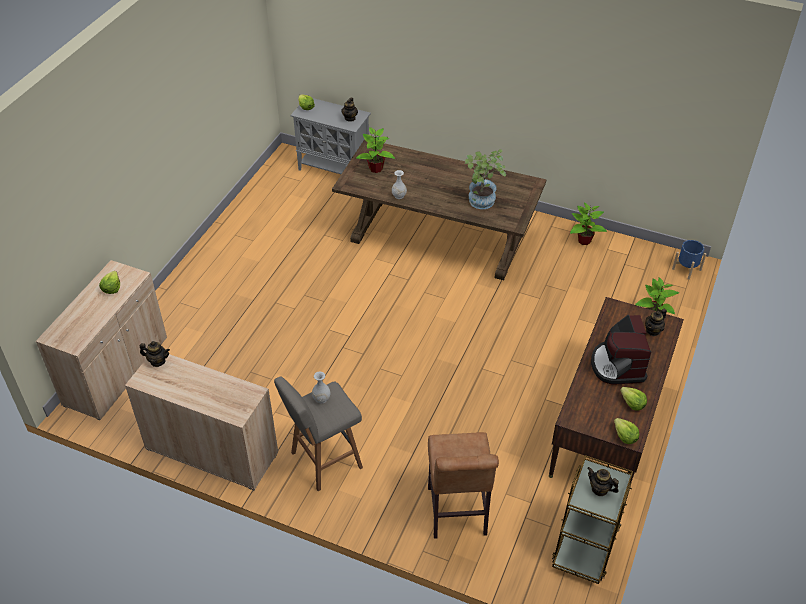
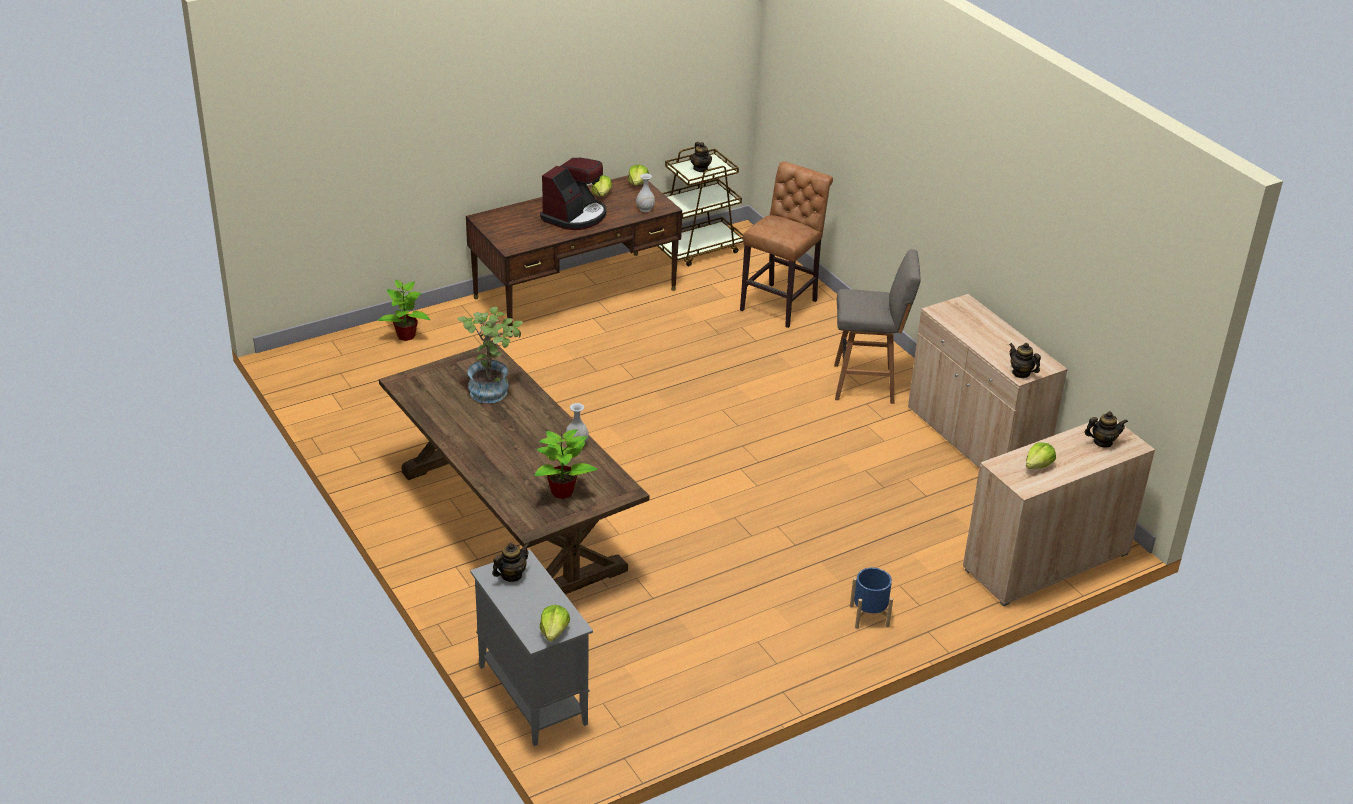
camera: 145 degrees left, 10 degrees down
white vase [312,372,330,403] -> white vase moved to [636,174,655,212]
potted plant [570,203,607,245] -> none
teapot [645,309,667,336] -> teapot moved to [1085,411,1128,448]
blue planter [672,240,706,280] -> blue planter moved to [850,568,893,629]

